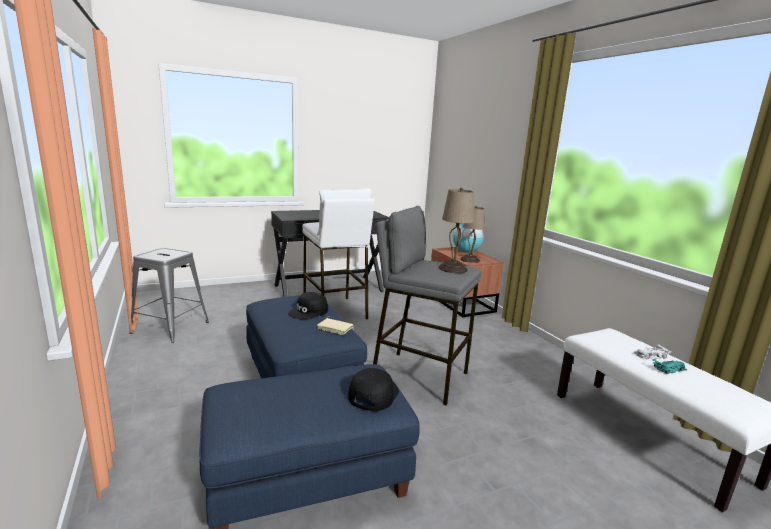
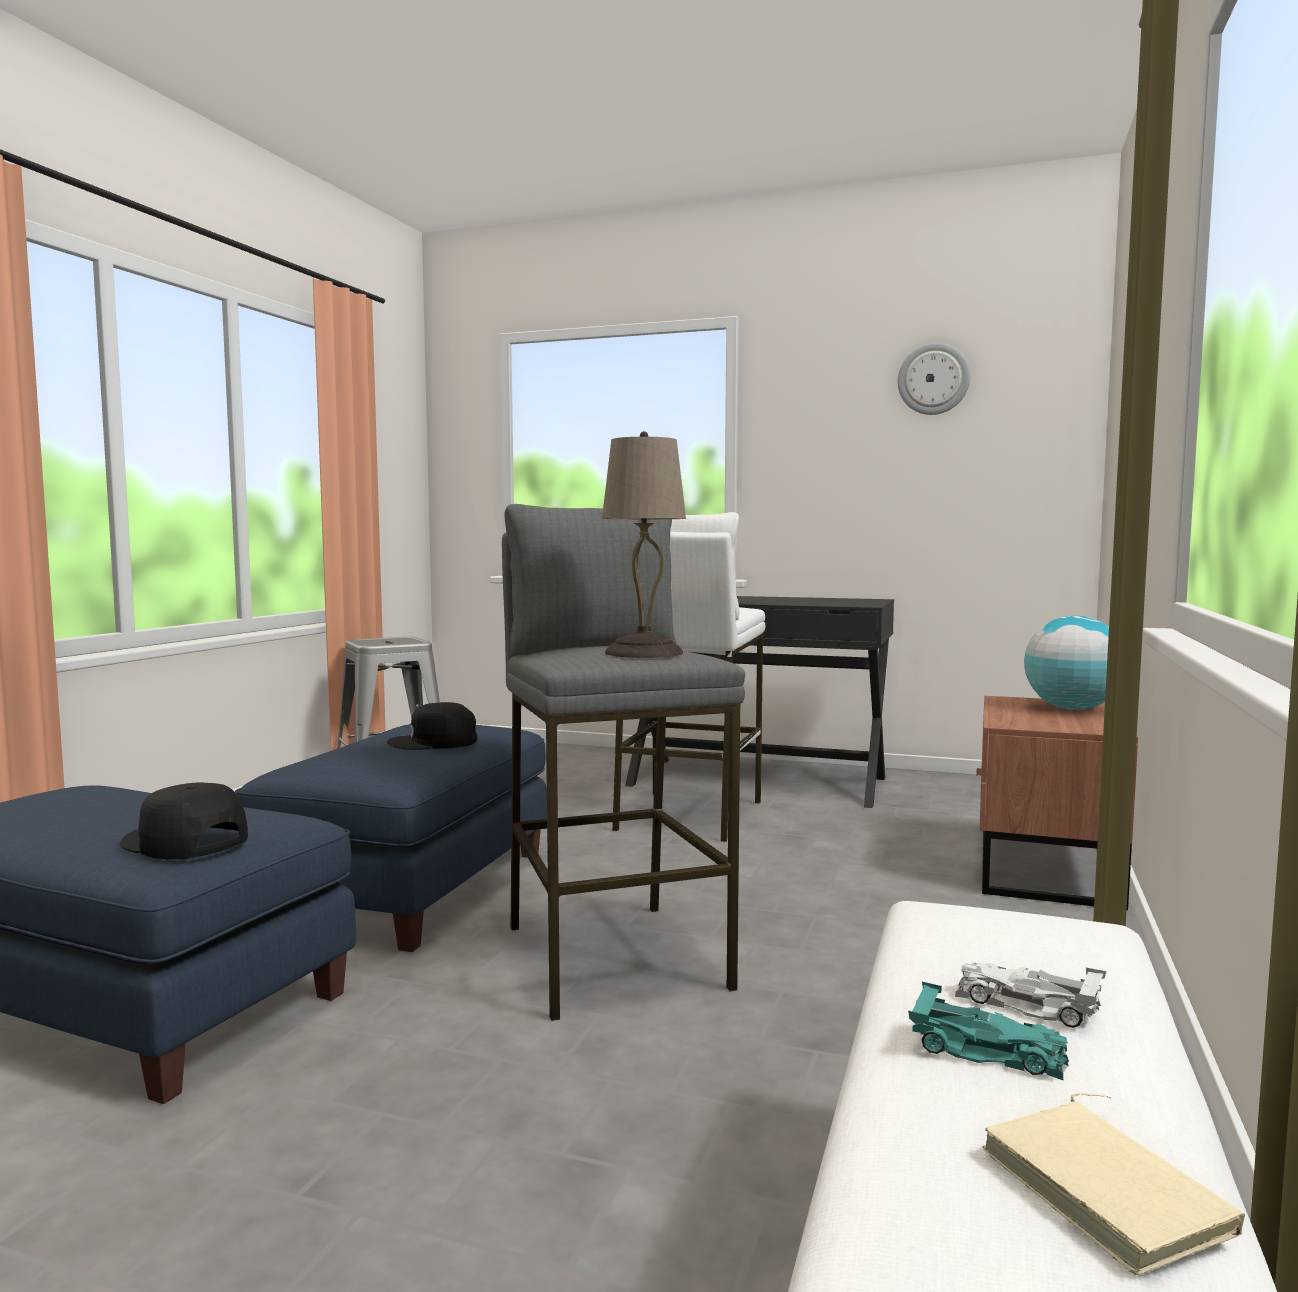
camera: 45 degrees right, 10 degrees down
beige book [317,316,353,335] -> beige book moved to [982,1093,1245,1275]
black cap [349,368,399,411] -> black cap turned 120 degrees counterclockwise [120,783,248,859]
beige table lamp [460,206,485,263] -> none
none -> wall clock [898,343,970,415]

